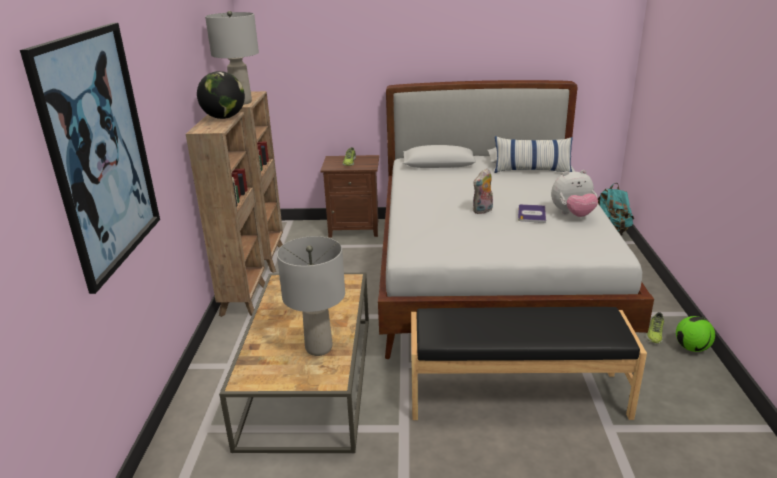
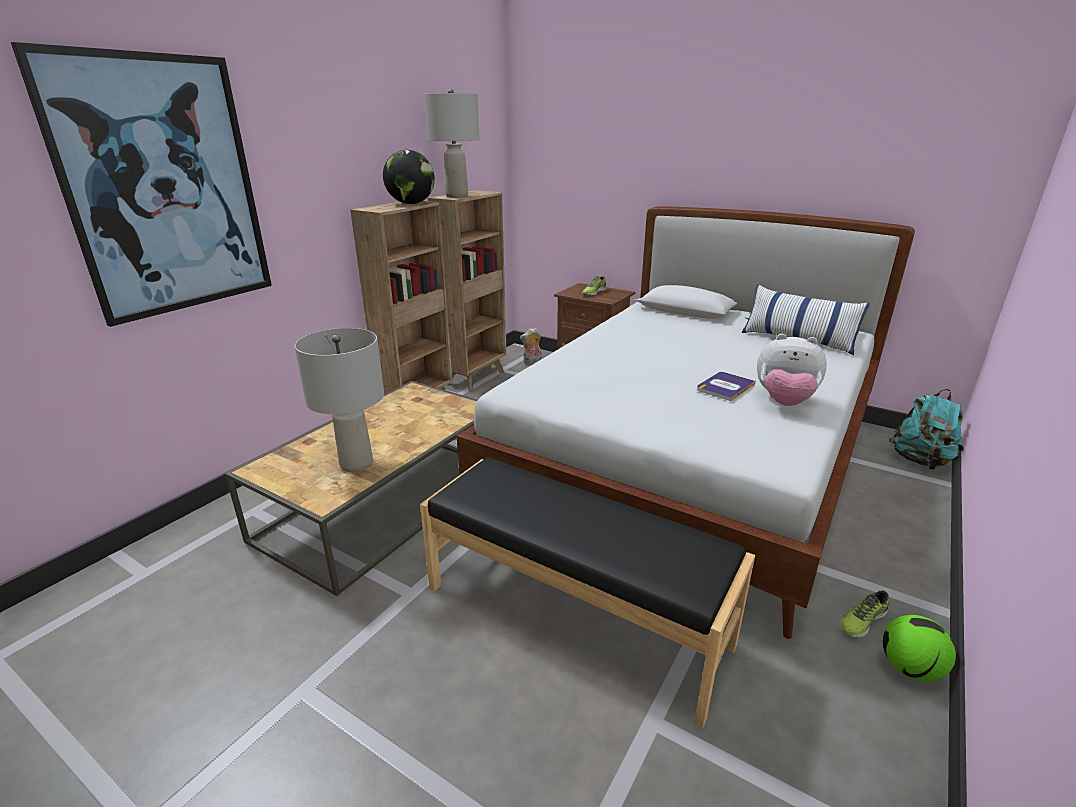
camera: 30 degrees right, 0 degrees up
plush toy [473,168,493,214] -> plush toy moved to [520,328,542,365]

